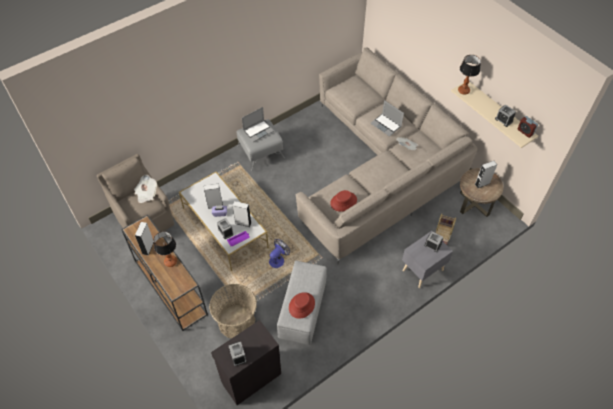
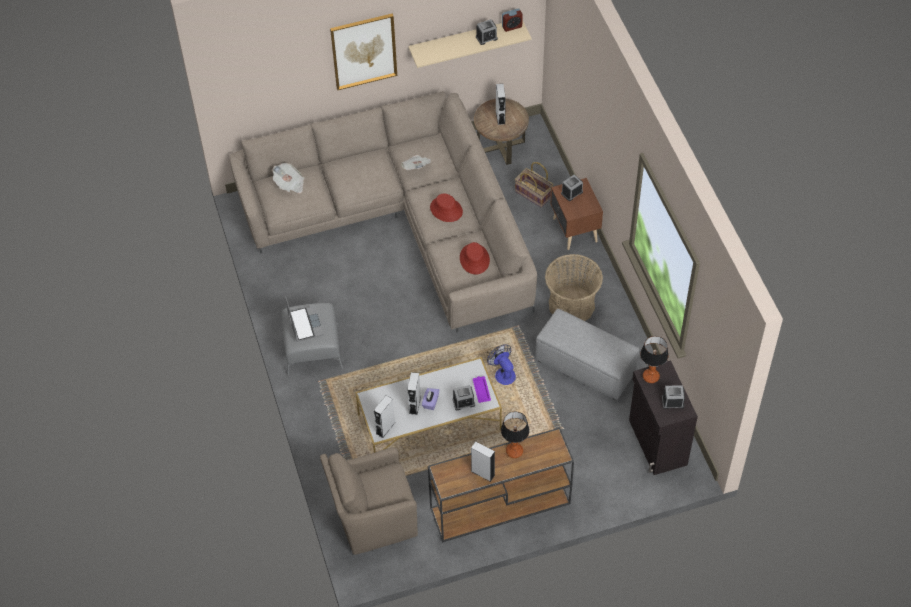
camera: 70 degrees left, 0 degrees up
newspaper [134,175,157,203] -> newspaper moved to [273,163,305,193]
basket [209,284,257,338] -> basket moved to [545,254,603,321]
grey speaker [232,201,252,227] -> grey speaker moved to [374,395,395,438]
red hat [289,292,315,319] -> red hat moved to [430,194,463,222]
laptop [371,100,404,137] -> none
grey nightstand [402,231,453,288] -> brown nightstand [551,178,603,250]
table lamp [458,55,481,95] -> table lamp moved to [640,336,669,383]
none -> picture [330,13,397,90]

